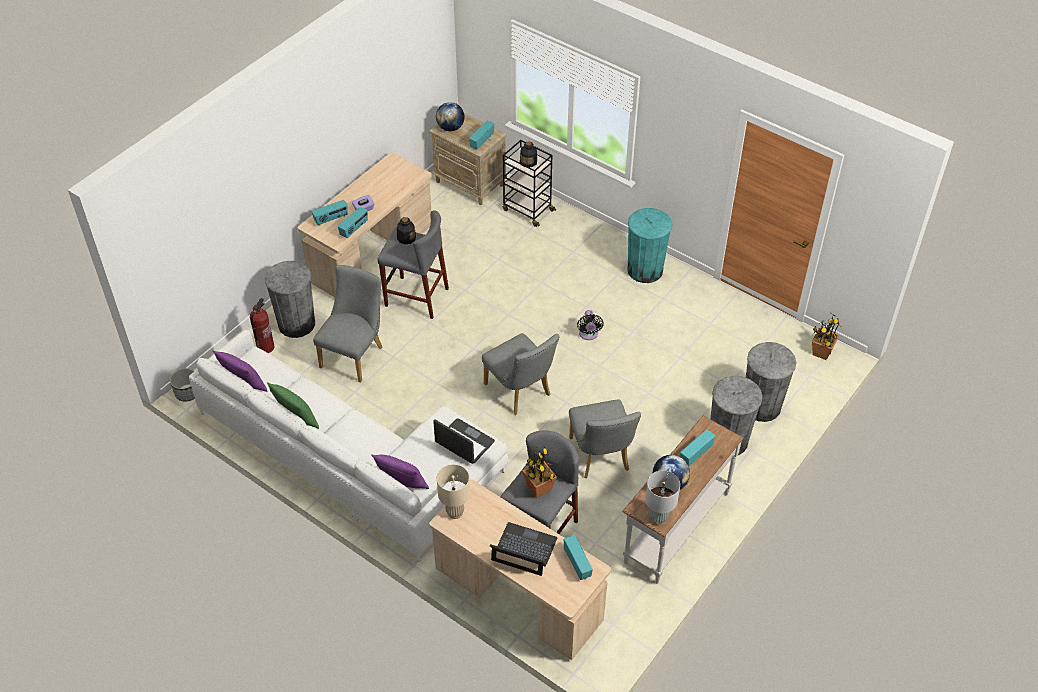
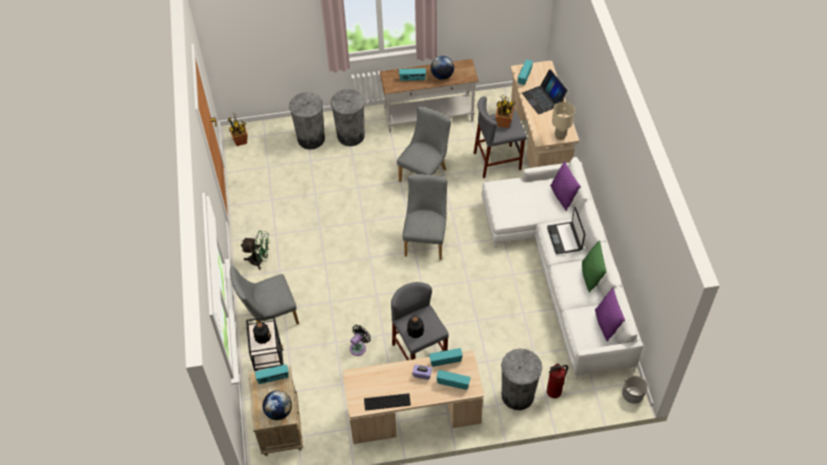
camera: 135 degrees left, 5 degrees up
grey chair [313,265,383,383] -> grey chair moved to [230,266,299,324]
laptop [433,418,495,464] -> laptop moved to [547,207,585,254]
black fan [577,310,604,340] -> black fan moved to [350,325,371,356]
turquoise trash can [627,208,672,283] -> green fan [241,231,270,270]
grey table lamp [645,470,680,525] -> none
none -> keyboard [364,393,411,411]

